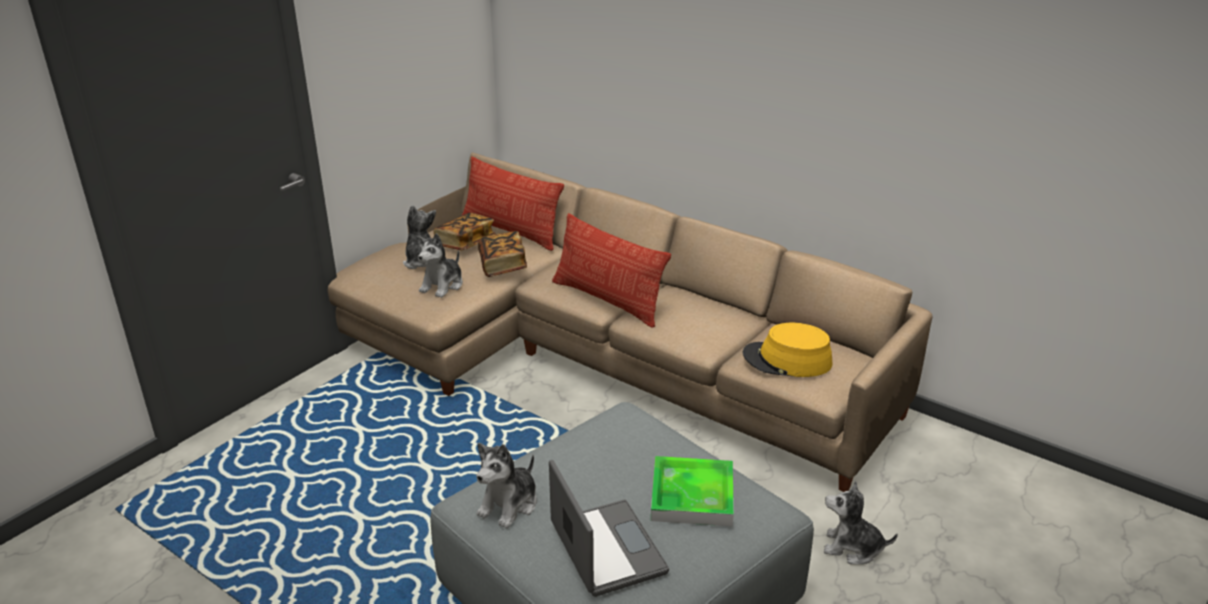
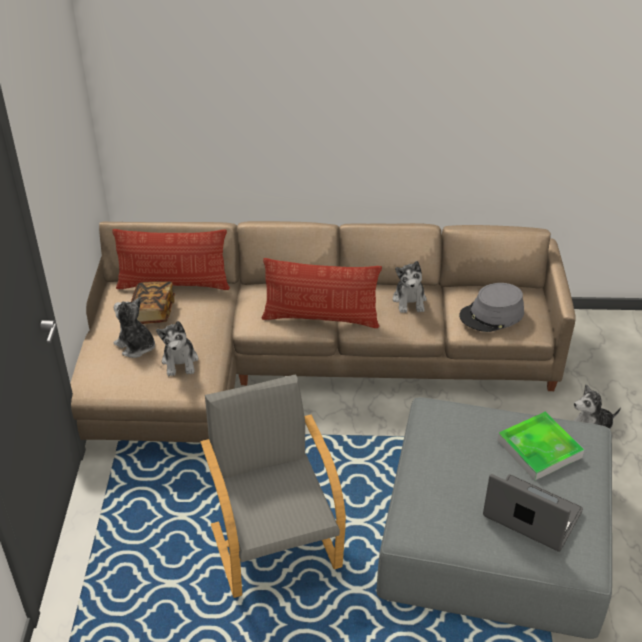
camera: 35 degrees left, 10 degrees up
plush toy [476,443,537,529] -> plush toy moved to [393,261,427,313]
book [478,231,527,277] -> none
yellow hat [743,323,832,377] -> grey hat [459,283,524,332]
none -> grey armchair [201,375,346,598]

